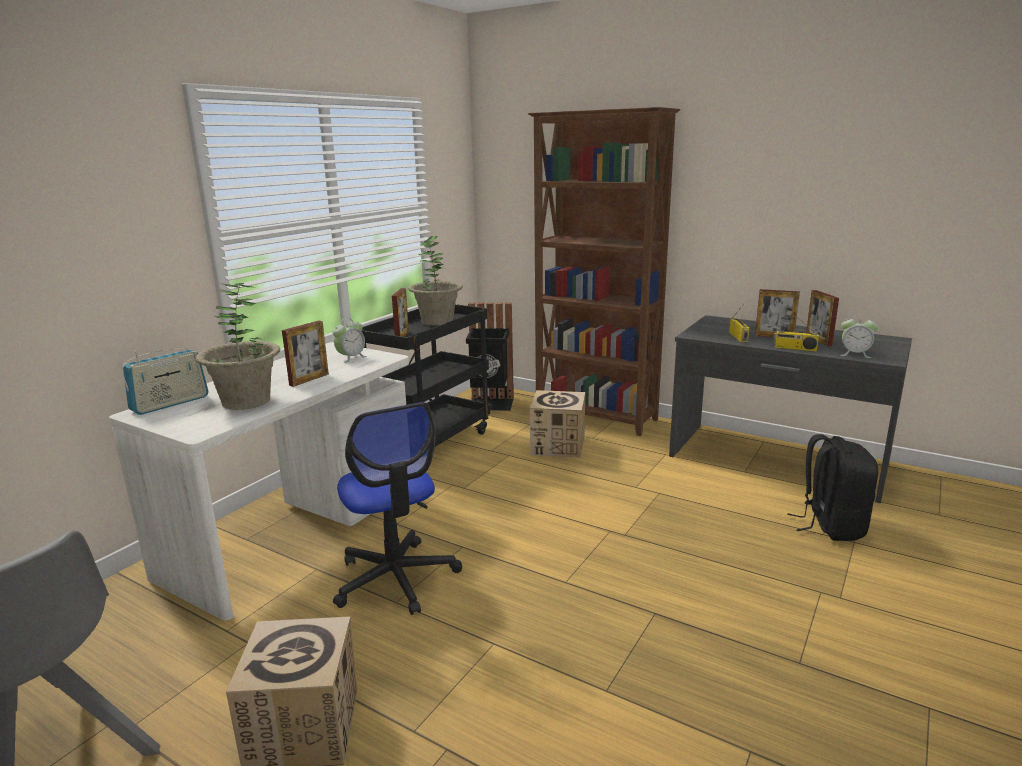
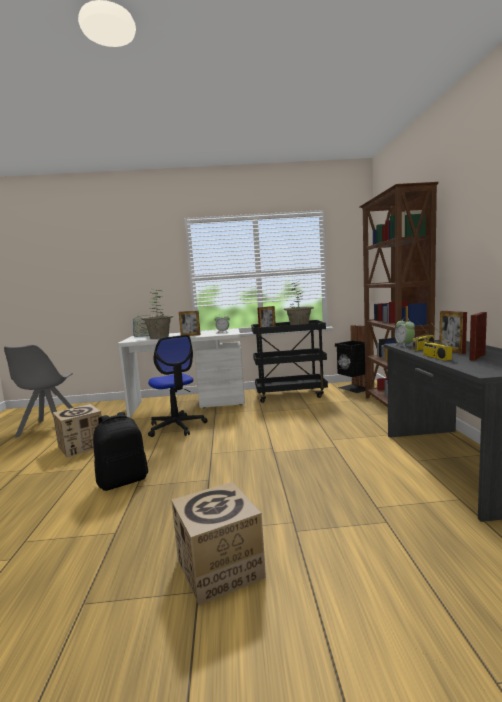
camera: 55 degrees right, 10 degrees down
office chair [333,402,462,615] -> office chair turned 60 degrees counterclockwise [148,335,207,437]
cardboard box [530,390,585,458] -> cardboard box moved to [171,482,266,605]
black backpack [787,434,878,541] -> black backpack moved to [93,412,148,491]
alarm clock [840,314,878,358] -> alarm clock moved to [395,317,415,348]

